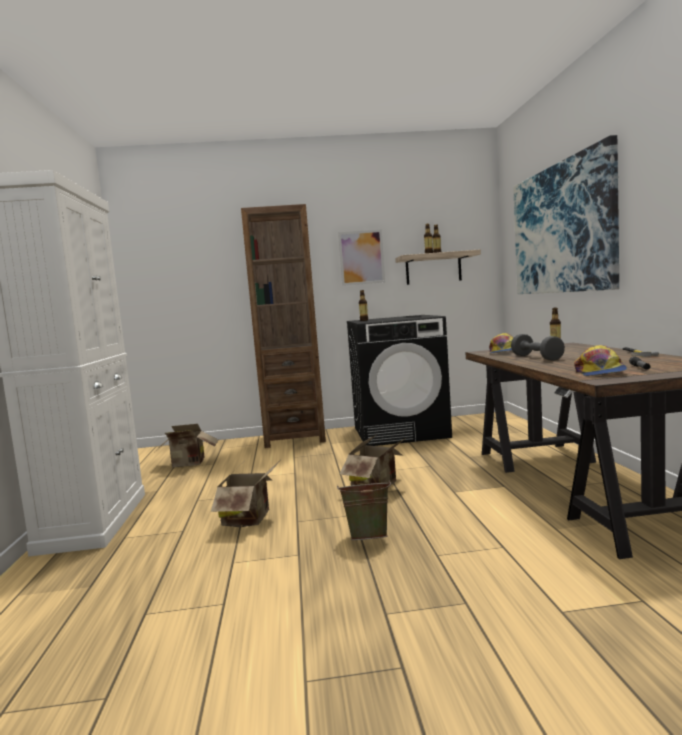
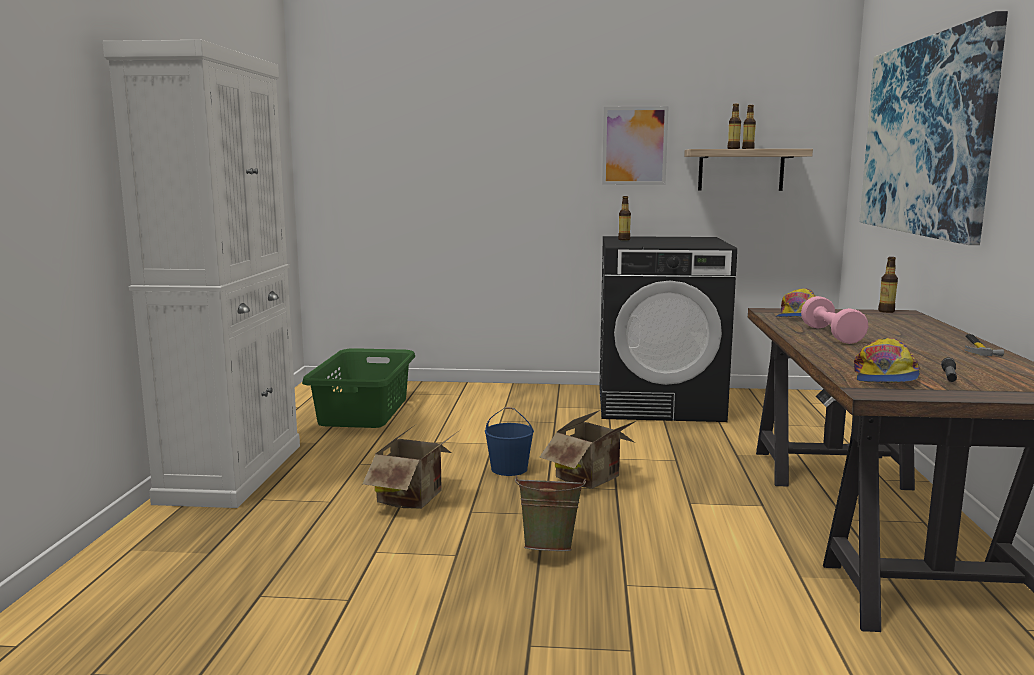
camera: 10 degrees right, 5 degrees up
cardboard box [157,424,218,468] -> green laundry basket [302,348,415,428]
brown bookcase [241,204,326,448] -> none
grey dumbbell [511,334,565,361] -> pink dumbbell [801,296,868,344]
none -> blue bucket [485,407,534,476]

